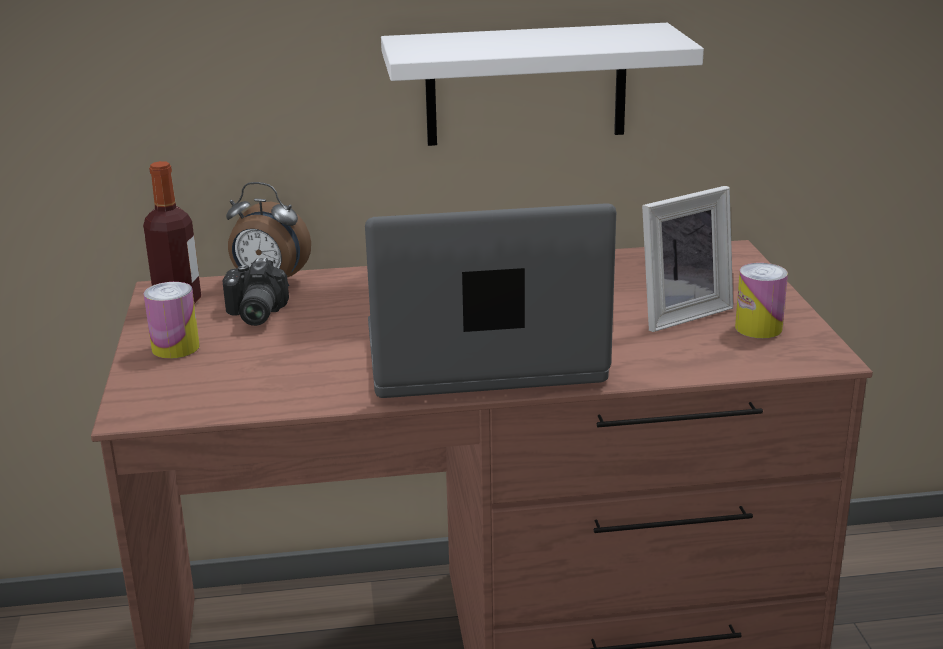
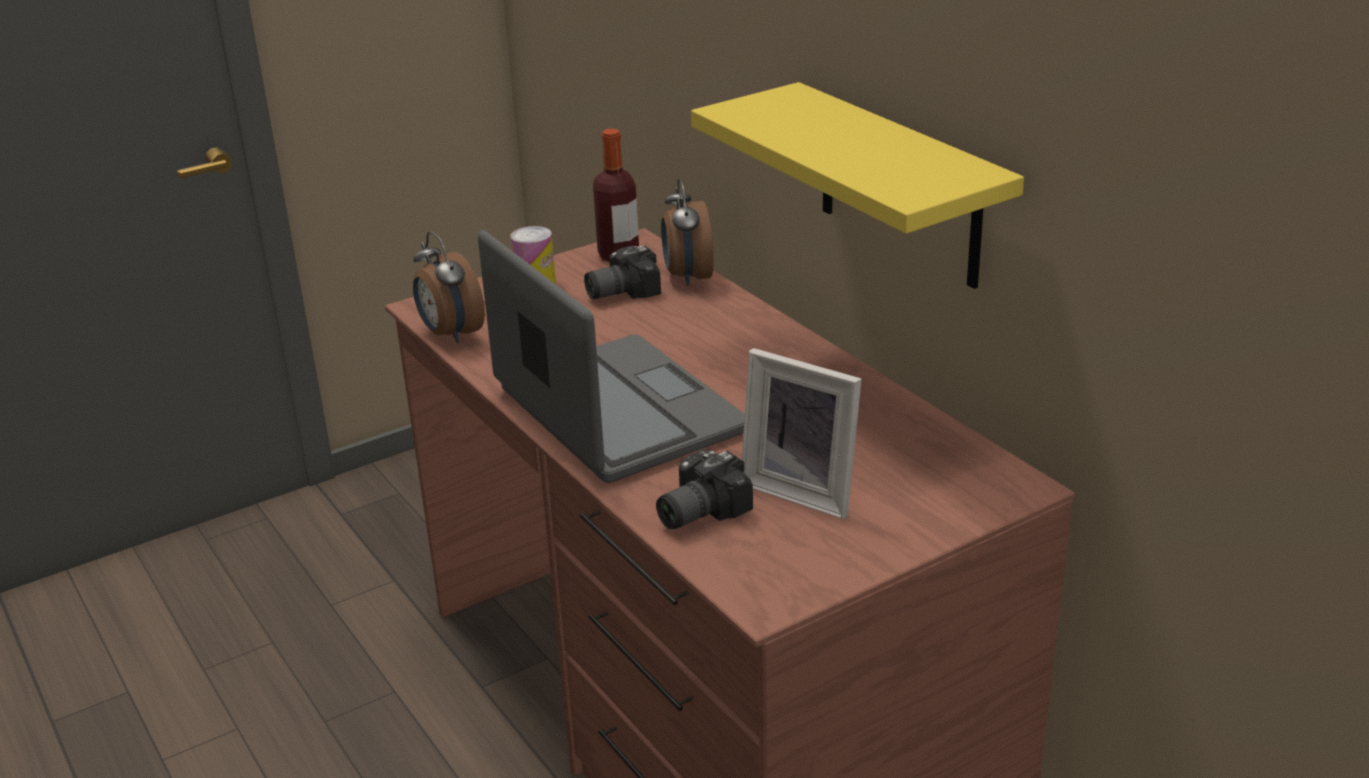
camera: 65 degrees right, 5 degrees up
white shelf [381,23,704,146] -> yellow shelf [691,82,1024,289]
can [735,263,788,338] -> none
none -> alarm clock [413,231,485,343]
none -> camera [656,449,753,529]

